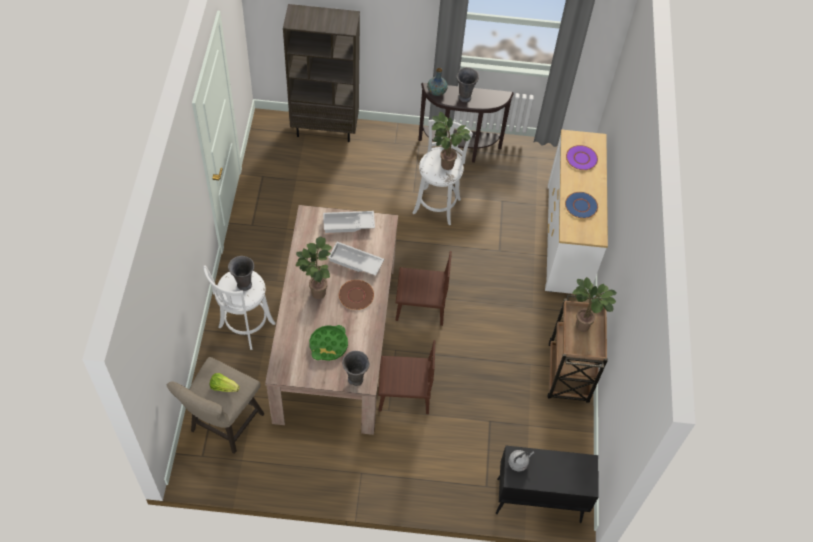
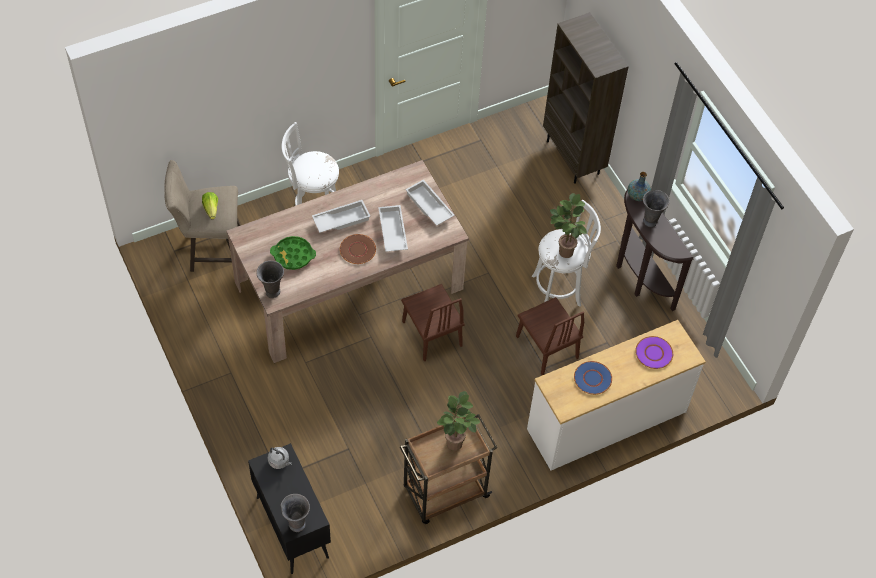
camera: 60 degrees right, 0 degrees up
grey vase [228,256,254,291] -> grey vase moved to [280,494,310,532]
potted plant [296,236,332,299] -> white tray [312,200,370,233]
brown chair [378,340,435,414] -> brown chair moved to [516,297,584,375]

